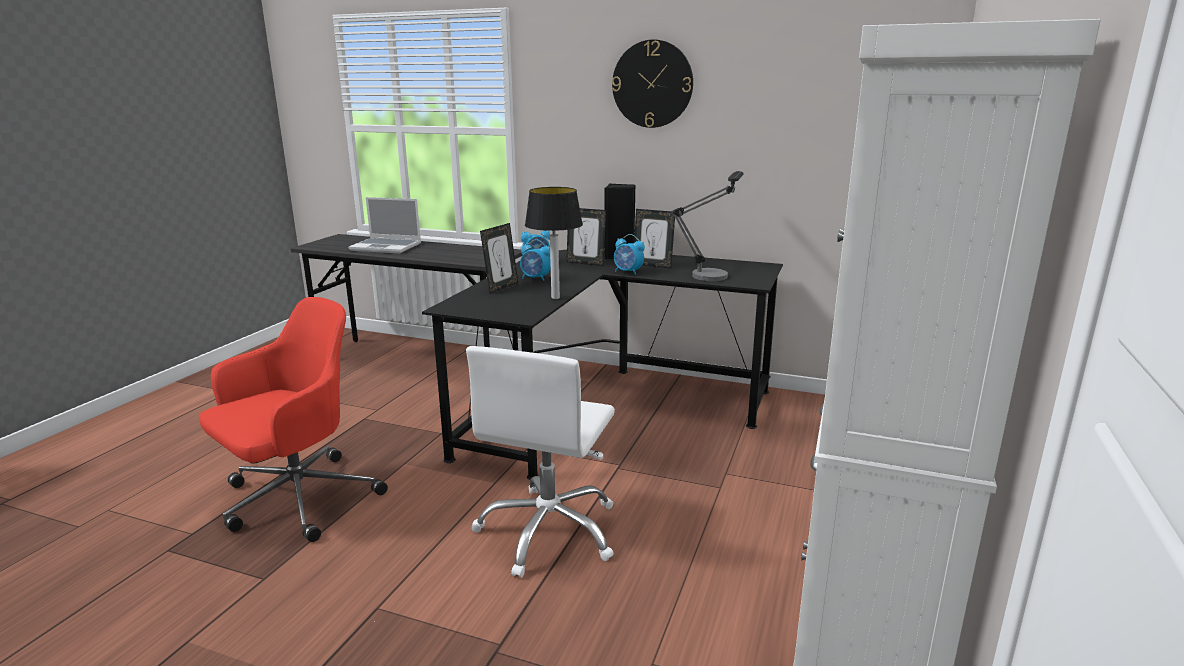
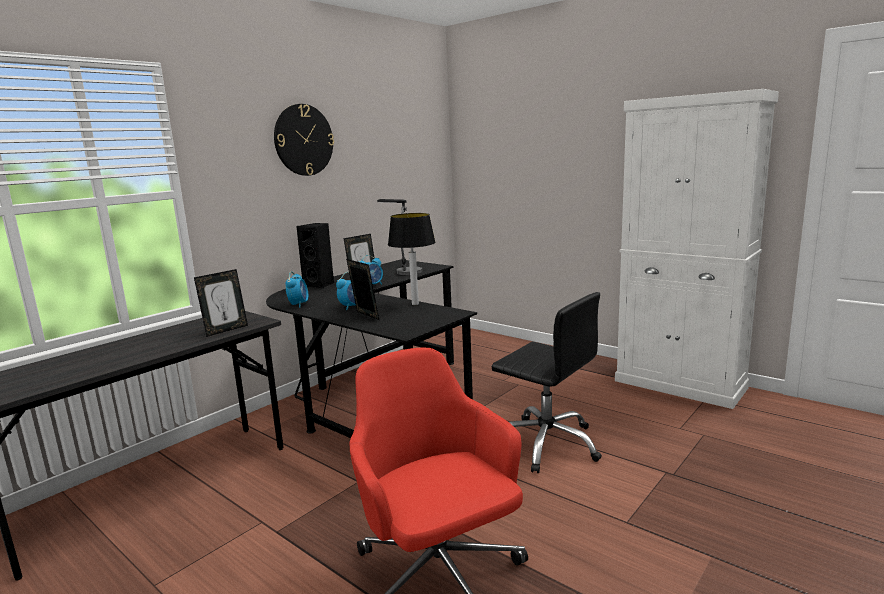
camera: 70 degrees left, 5 degrees down
laptop [348,197,421,253] -> none
white office chair [466,346,615,578] -> black office chair [492,292,602,473]
picture frame [566,208,606,266] -> picture frame moved to [194,269,248,337]

